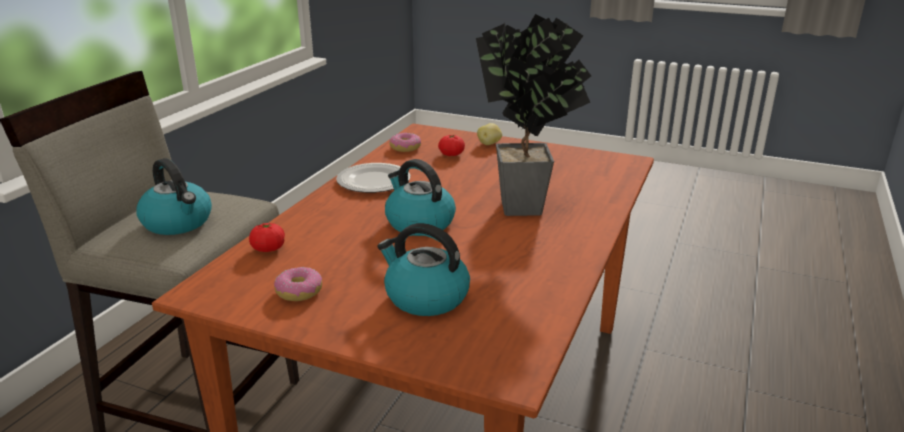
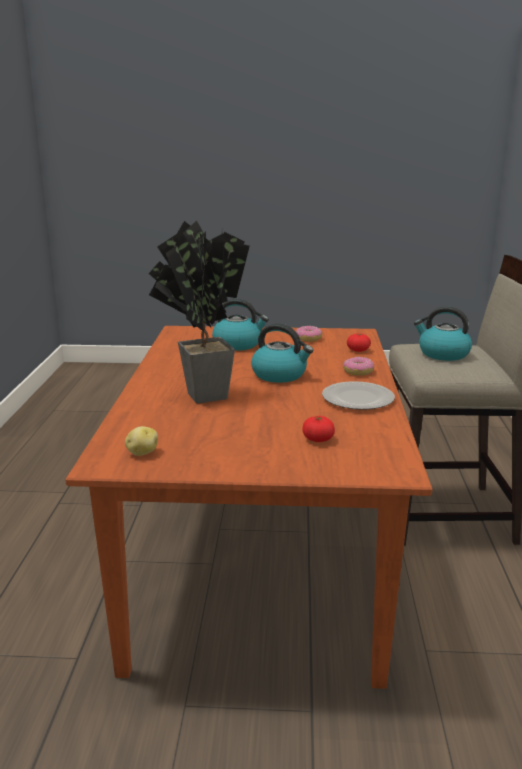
camera: 160 degrees right, 5 degrees down
donut [390,132,421,152] -> donut moved to [343,357,374,376]
potato [477,123,502,145] -> potato moved to [125,426,158,456]

